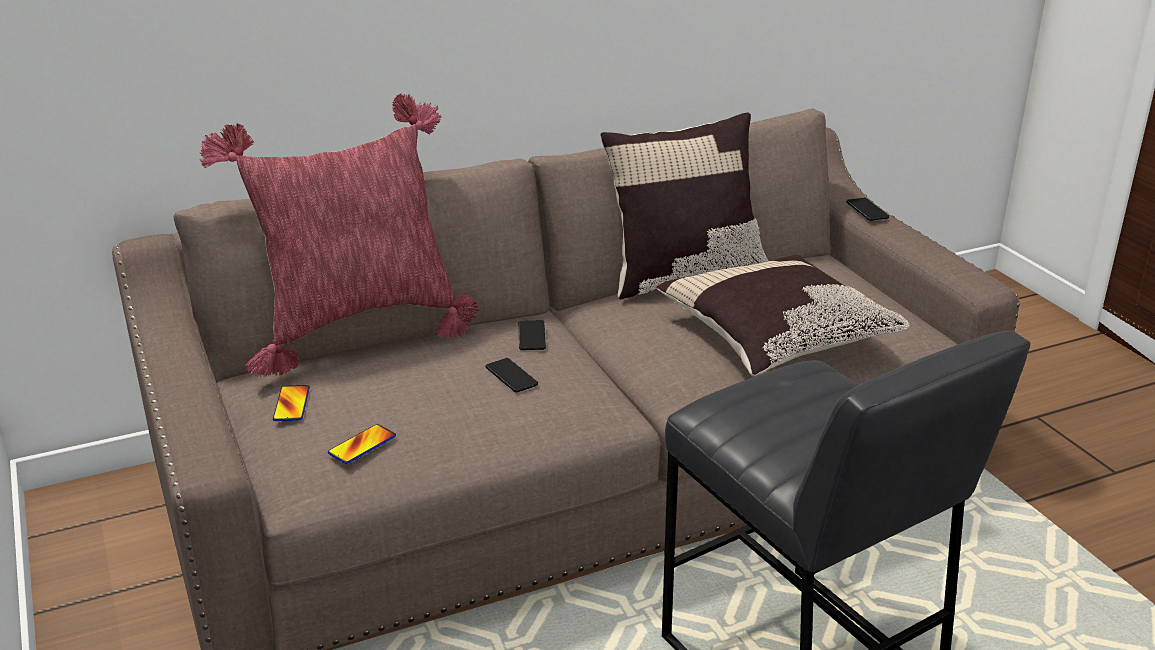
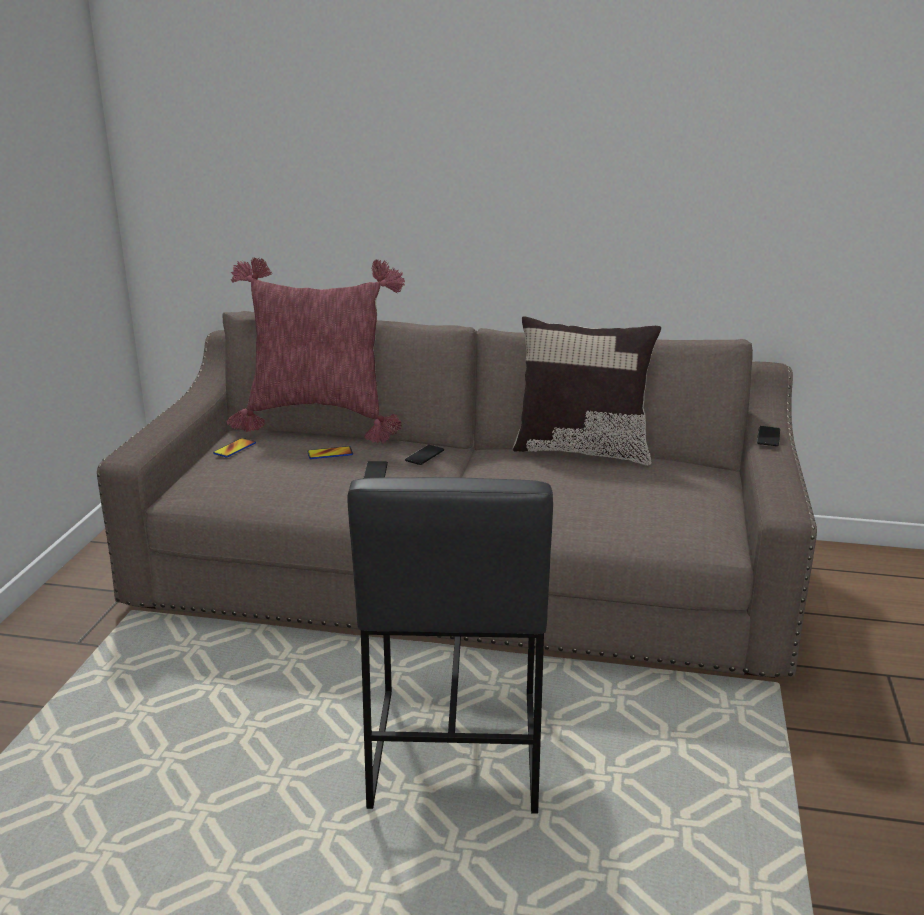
camera: 35 degrees right, 5 degrees down
phone [328,424,396,464] -> phone moved to [307,446,353,459]
pillow [656,255,910,376] -> none

